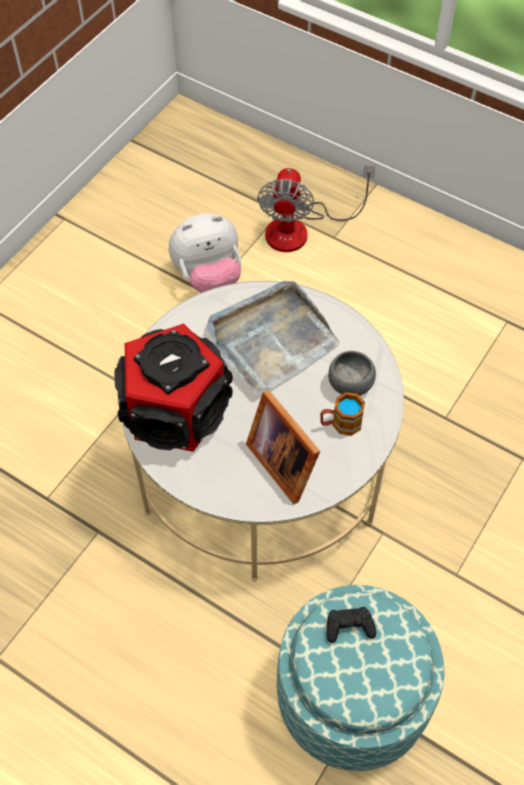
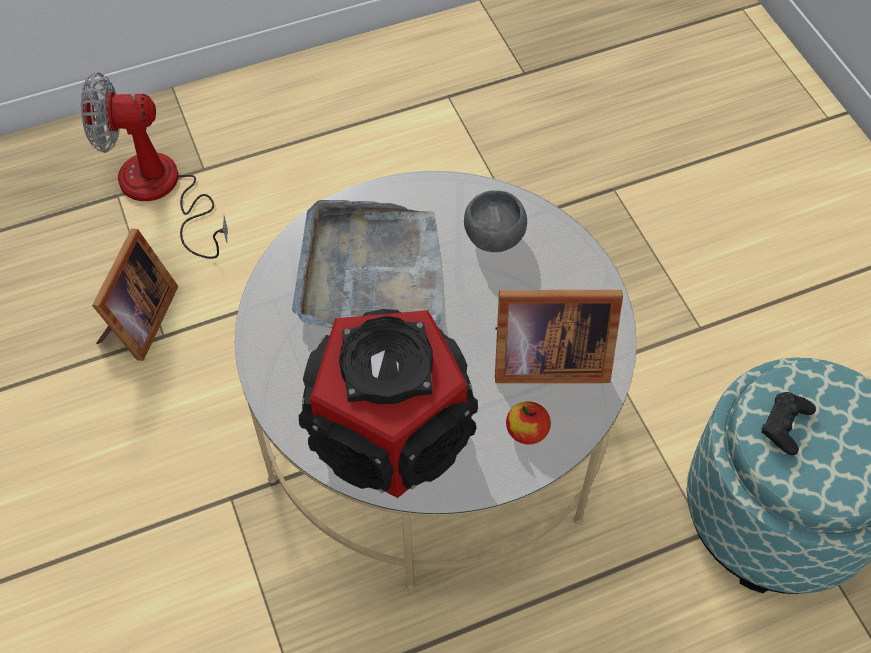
camera: 55 degrees left, 0 degrees up
plush toy [169,213,241,293] -> picture frame [92,229,178,361]
fan [257,165,376,252] -> fan turned 135 degrees clockwise [81,72,228,259]
mug [320,392,365,436] -> none
none -> apple [506,401,551,445]

